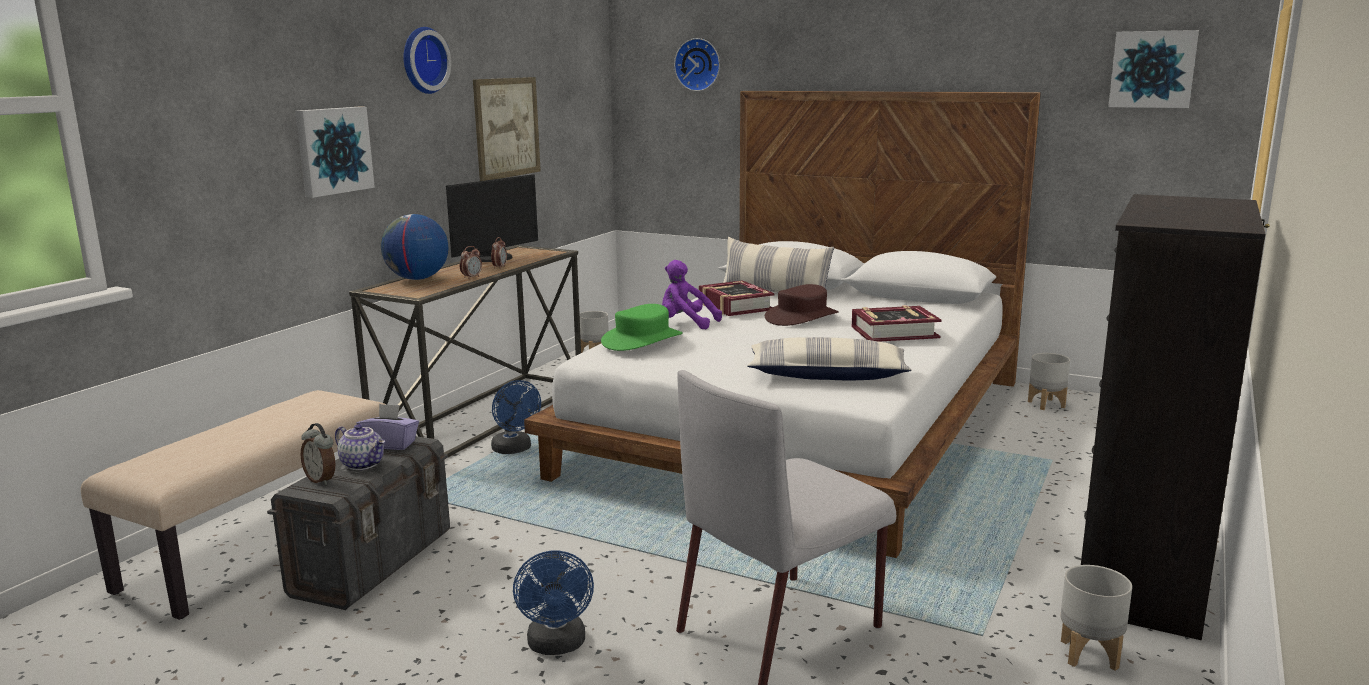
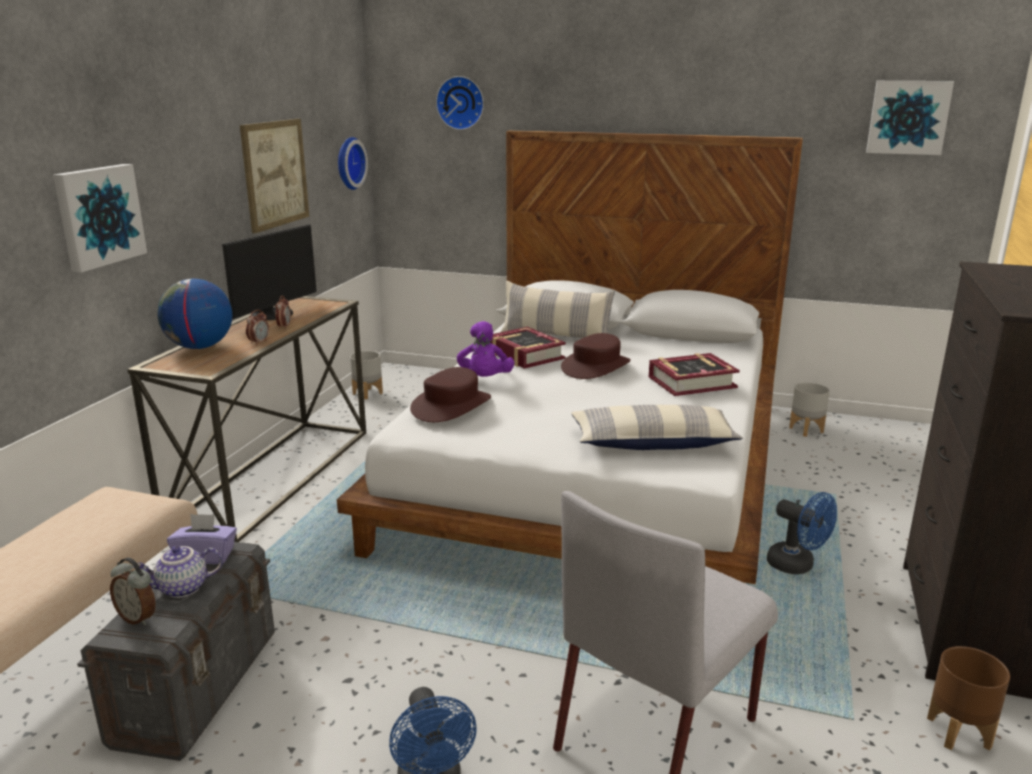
camera: 10 degrees left, 5 degrees up
teapot [335,424,385,470] -> teapot turned 135 degrees clockwise [133,546,223,598]
wall clock [403,27,451,94] -> wall clock moved to [338,137,368,190]
blue fan [491,380,541,454] -> blue fan moved to [767,492,837,574]
green hat [601,304,683,351] -> brown hat [410,367,491,422]
purple plush toy [662,260,722,329] -> purple plush toy turned 105 degrees counterclockwise [457,321,515,377]
grey planter [1061,565,1132,671] -> brown planter [927,646,1010,751]

